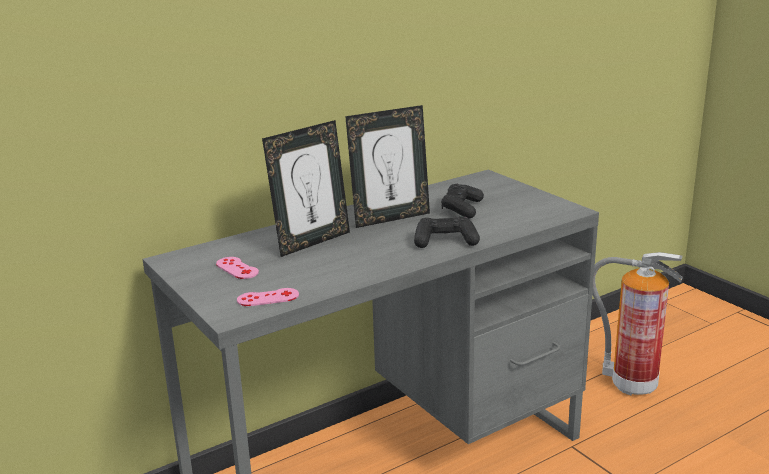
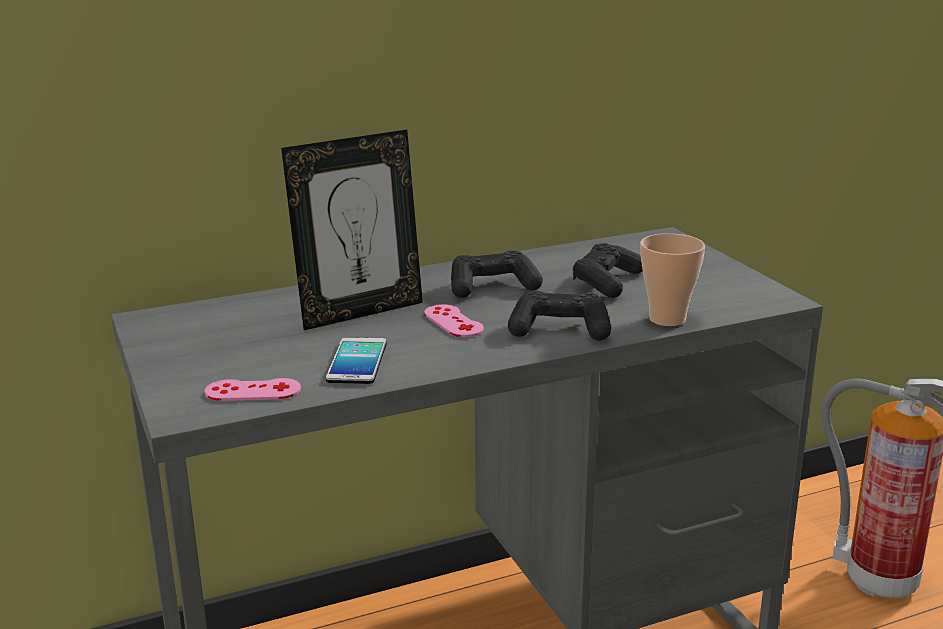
camera: 10 degrees right, 0 degrees up
pink game controller [216,257,259,279] -> pink game controller moved to [424,305,484,337]
picture frame [345,105,430,228] -> black game controller [451,250,543,298]
none -> phone [326,337,387,384]
none -> cup [640,233,705,326]

